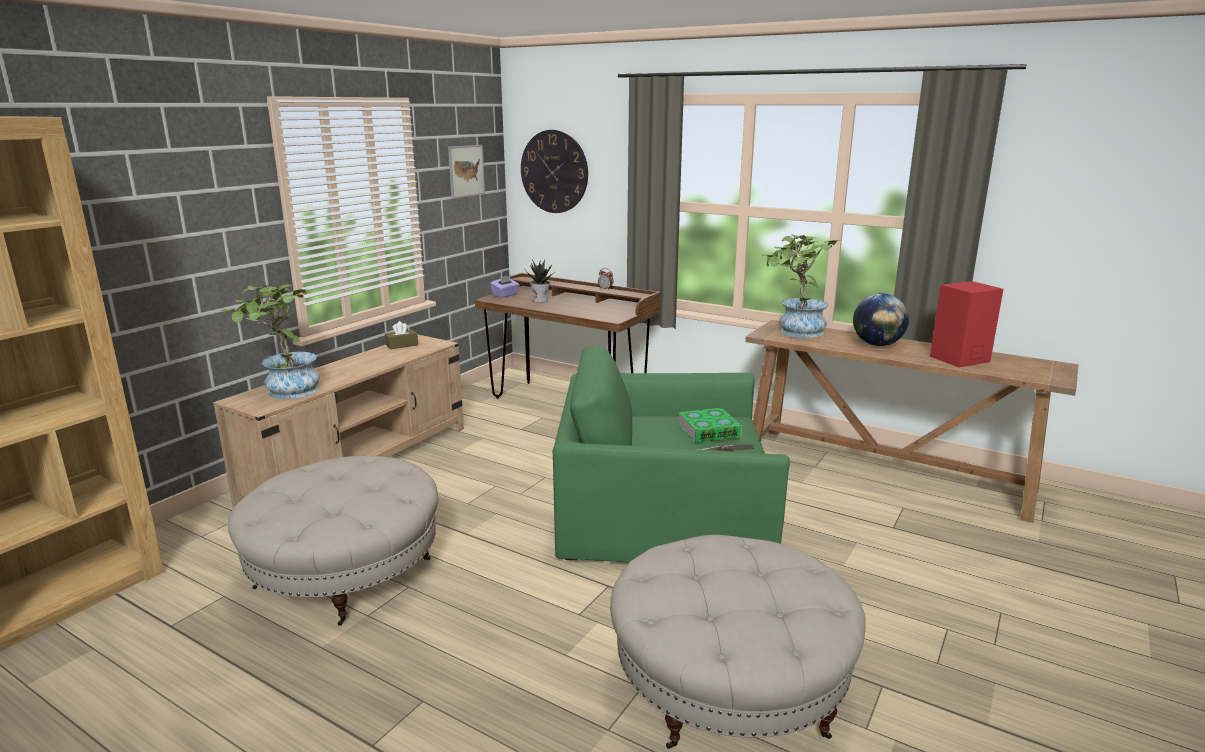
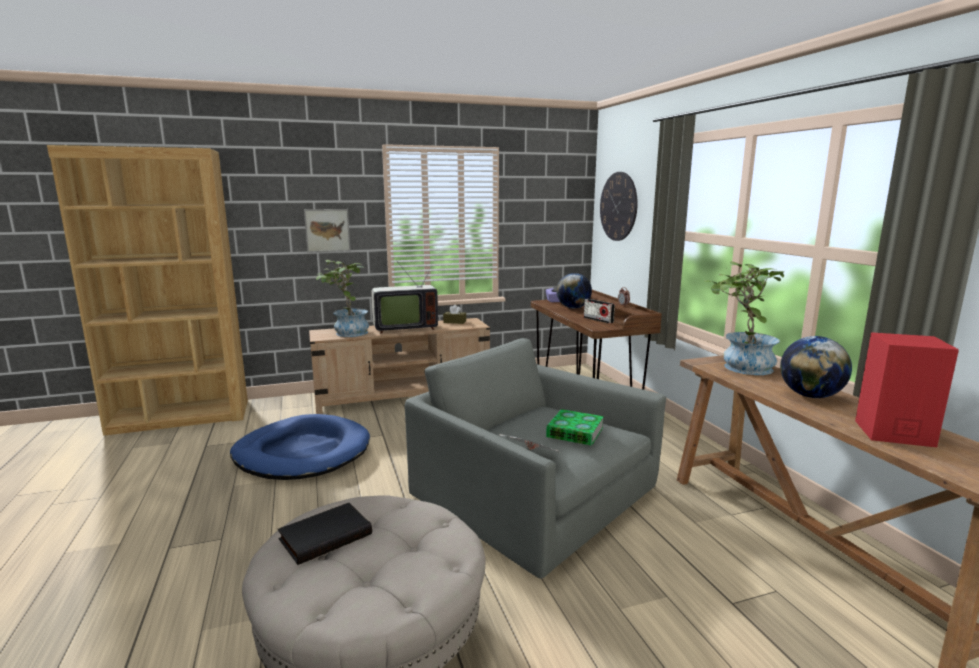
camera: 40 degrees right, 5 degrees down
beige ottoman [228,456,438,626] -> blue dog bed [230,414,370,480]
picture [448,145,485,198] -> picture moved to [304,209,351,253]
potted plant [525,259,553,303] -> globe [556,273,592,308]
green armchair [553,346,790,562] -> grey armchair [405,338,666,579]
none -> black book [278,503,372,565]
none -> television [371,256,438,334]
none -> radio [584,299,615,324]

